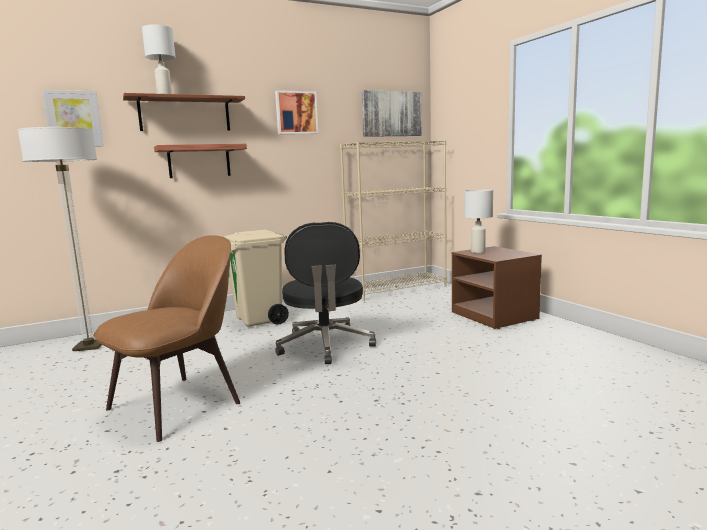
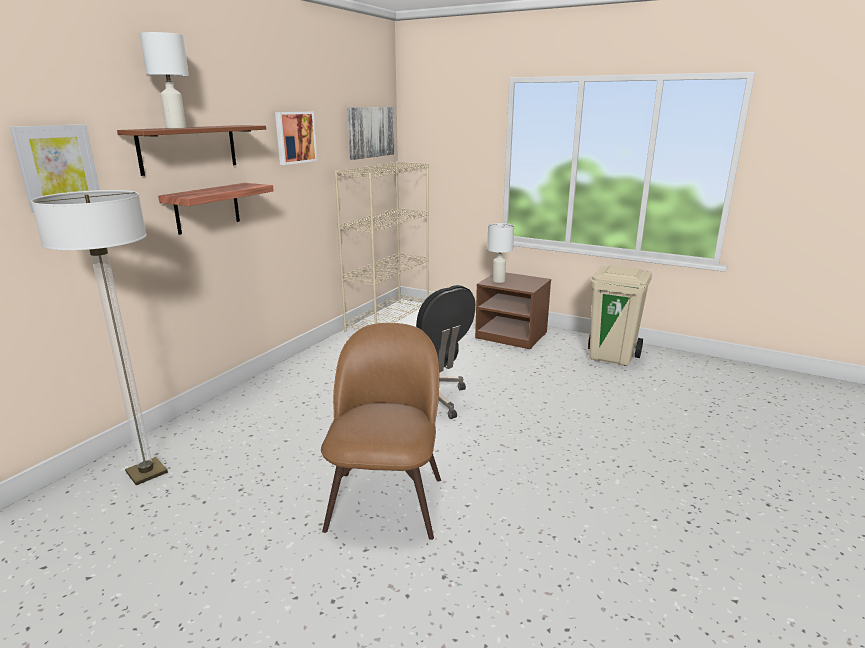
camera: 35 degrees left, 10 degrees up
beige trash can [224,230,289,327] -> beige trash can moved to [588,265,652,366]

